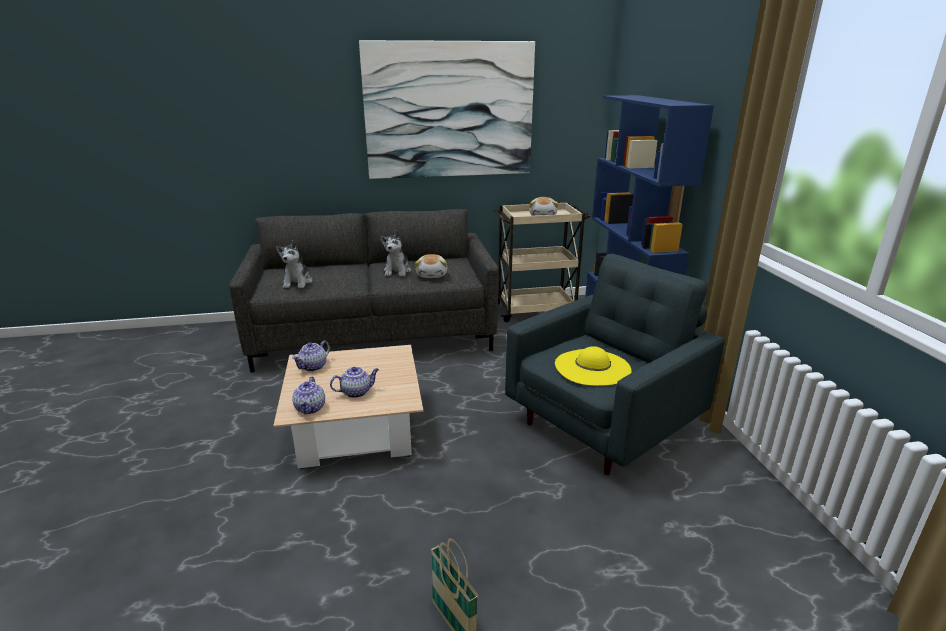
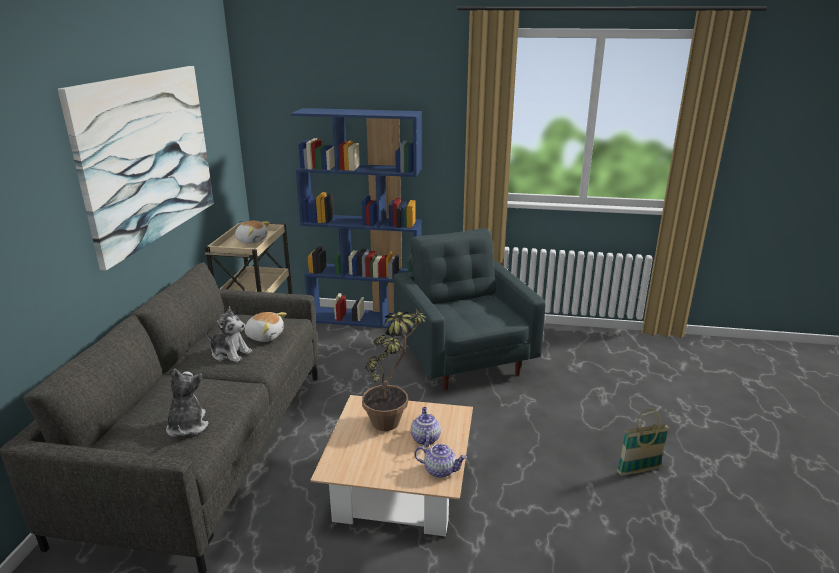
camera: 70 degrees left, 0 degrees up
plush toy [276,240,312,288] -> plush toy turned 120 degrees counterclockwise [166,369,208,437]
teapot [292,341,330,371] -> none
yellow hat [555,346,632,386] -> none
none -> potted plant [362,306,427,431]

